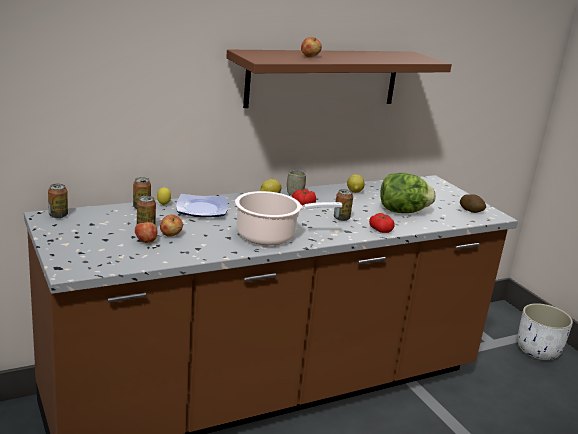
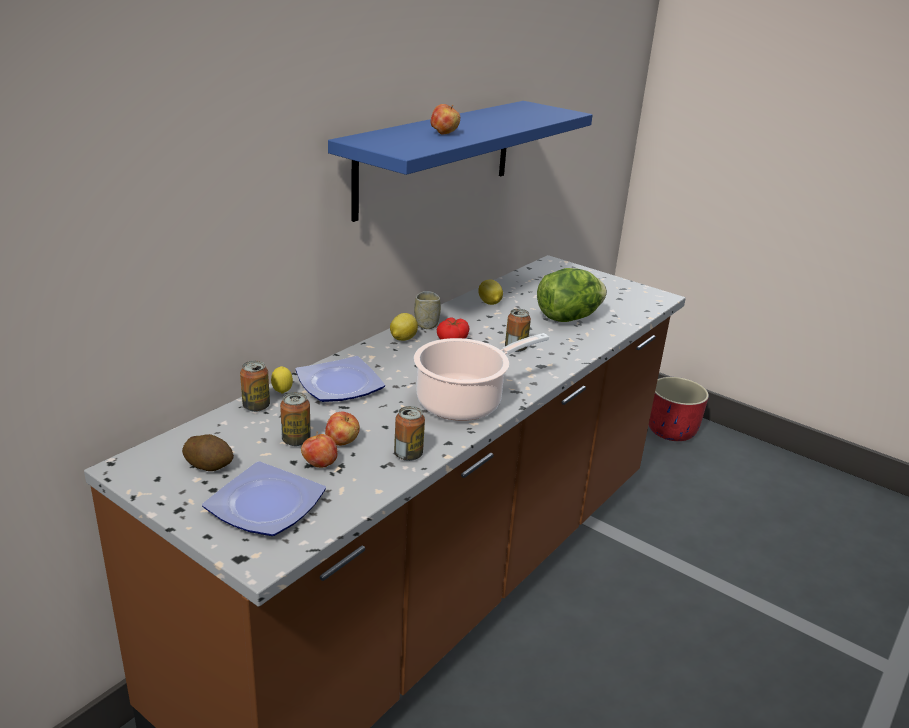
camera: 25 degrees left, 5 degrees up
can [48,184,68,218] -> can moved to [394,406,425,461]
brown shelf [226,50,452,108] -> blue shelf [328,101,593,222]
tomato [369,213,395,233] -> none
potato [460,194,486,213] -> potato moved to [182,434,234,471]
white planter [518,303,573,360] -> red planter [649,377,709,441]
none -> plate [202,461,326,536]

